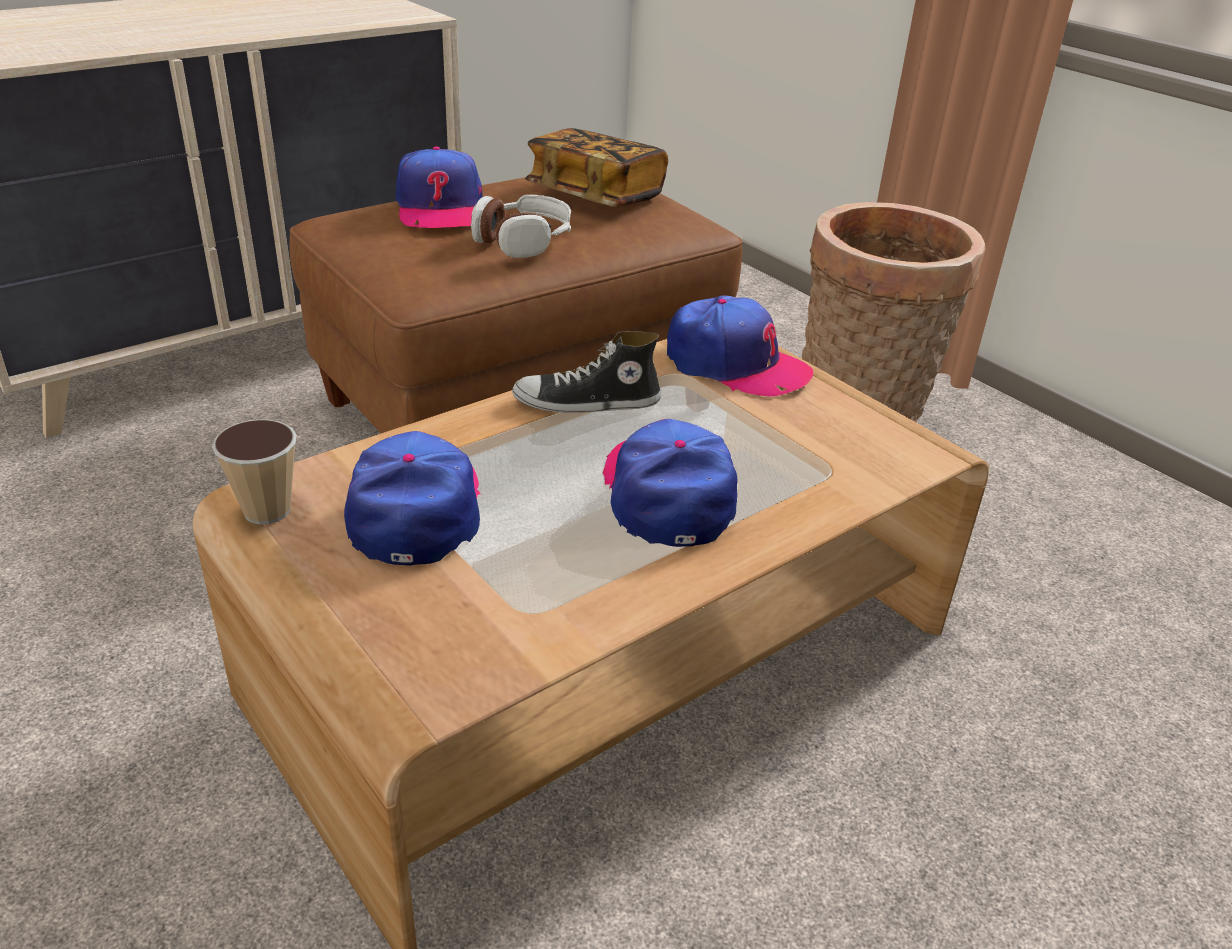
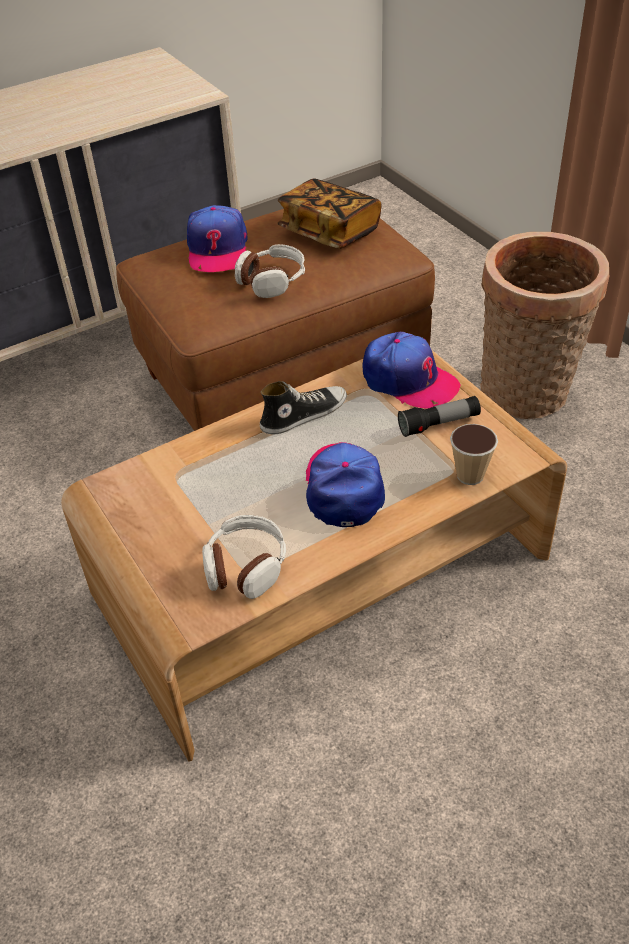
camera: 10 degrees right, 10 degrees up
cup [212,419,297,525] -> cup moved to [450,424,498,485]
cap [344,431,481,566] -> none
shoe [512,331,661,413] -> shoe turned 150 degrees clockwise [260,381,347,434]
none -> headphones [202,515,286,599]
none -> flashlight [398,396,481,437]

